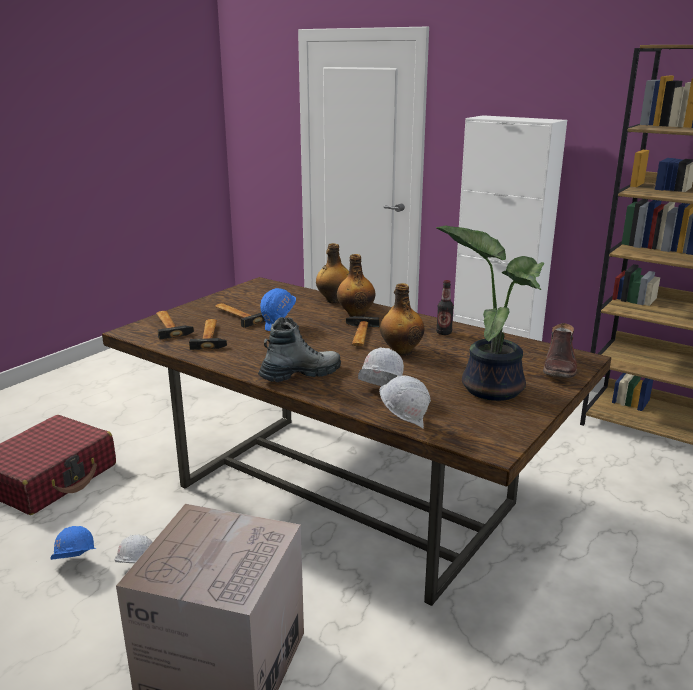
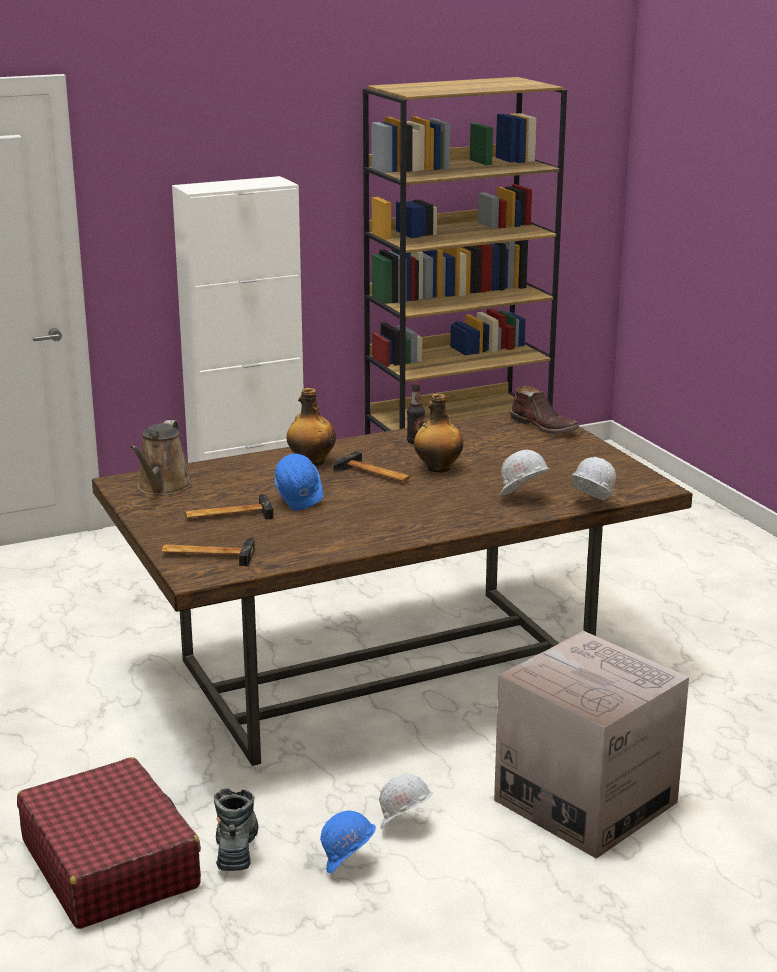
camera: 60 degrees left, 0 degrees up
hammer [189,319,227,350] -> none
boot [258,317,341,382] -> boot moved to [214,788,258,871]
bottle [316,243,349,303] -> none
potted plant [436,225,544,401] -> none
none -> brown watering can [130,420,193,495]

